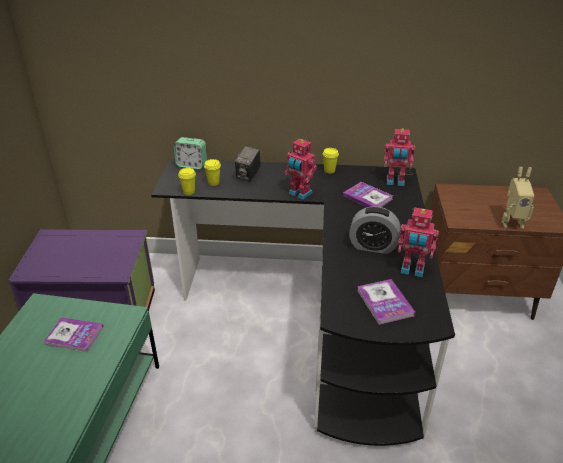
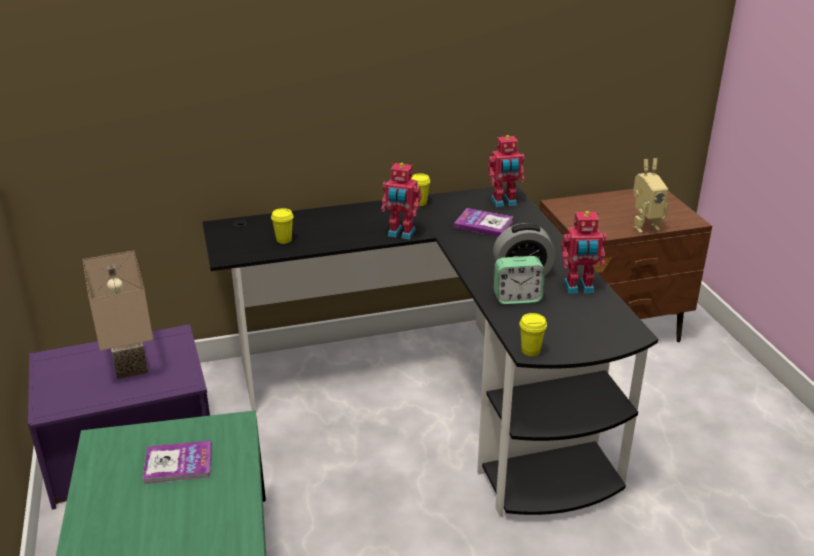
camera: 20 degrees left, 5 degrees down
alarm clock [173,137,207,169] -> alarm clock moved to [494,256,545,304]
yellow cup [178,168,196,195] -> yellow cup moved to [519,313,547,356]
camera [235,146,261,182] -> none
book [357,279,416,325] -> none
none -> beige table lamp [83,250,153,379]

